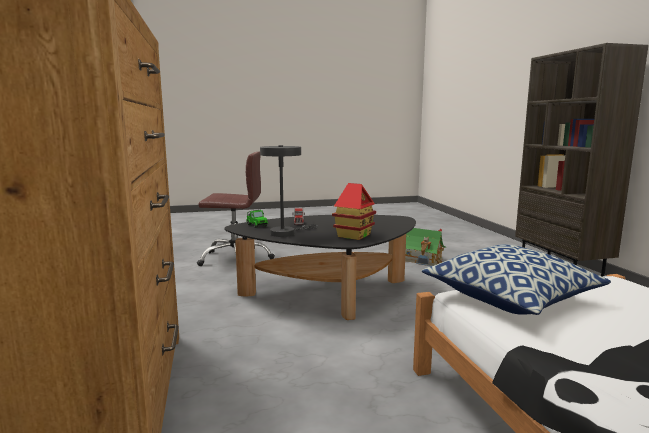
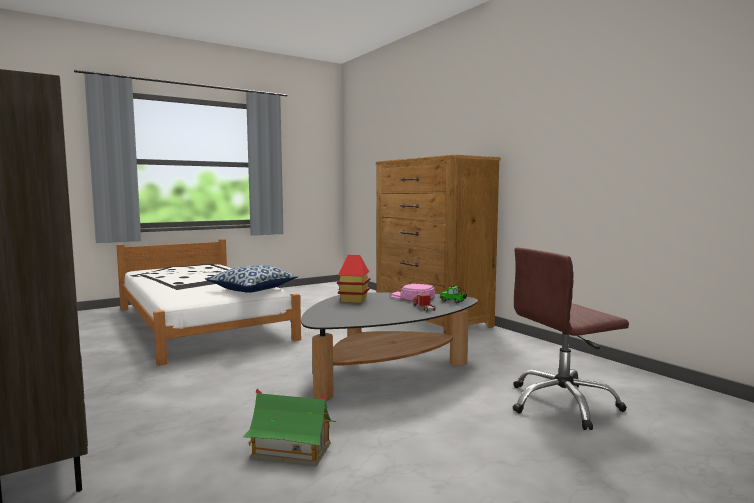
camera: 160 degrees right, 5 degrees down
grey table lamp [260,145,318,237] -> pink cap [391,284,435,301]

